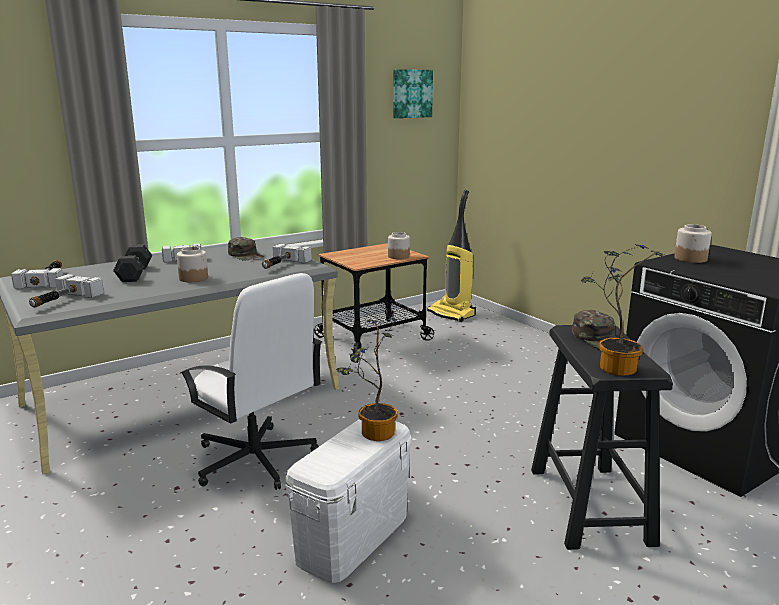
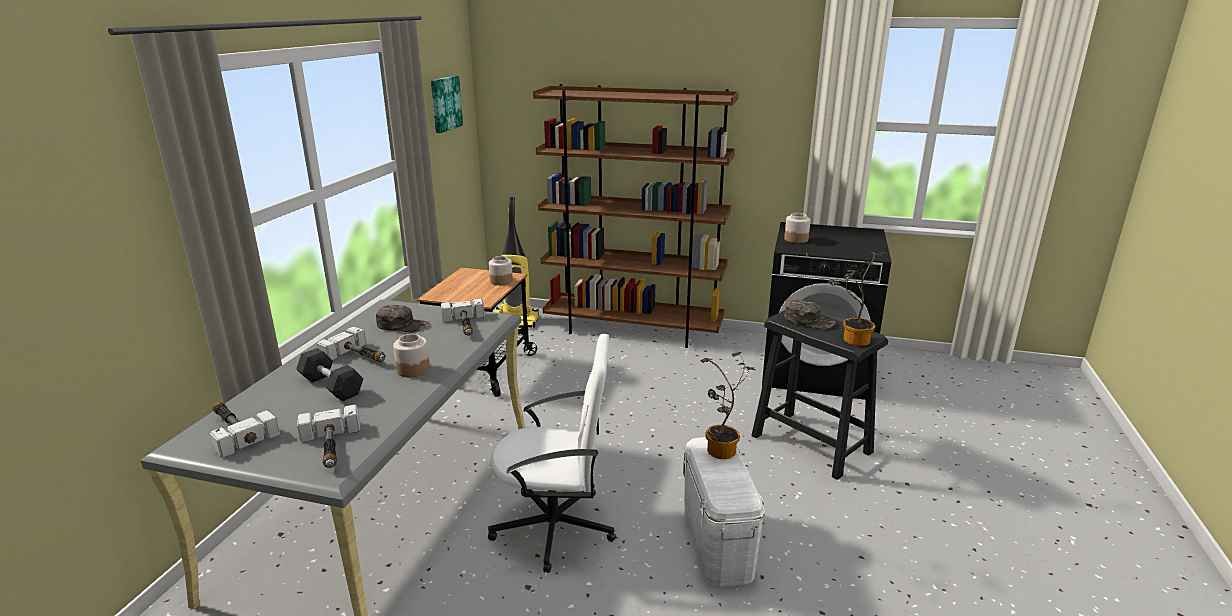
camera: 40 degrees left, 5 degrees up
none -> brown bookcase [533,84,739,348]

